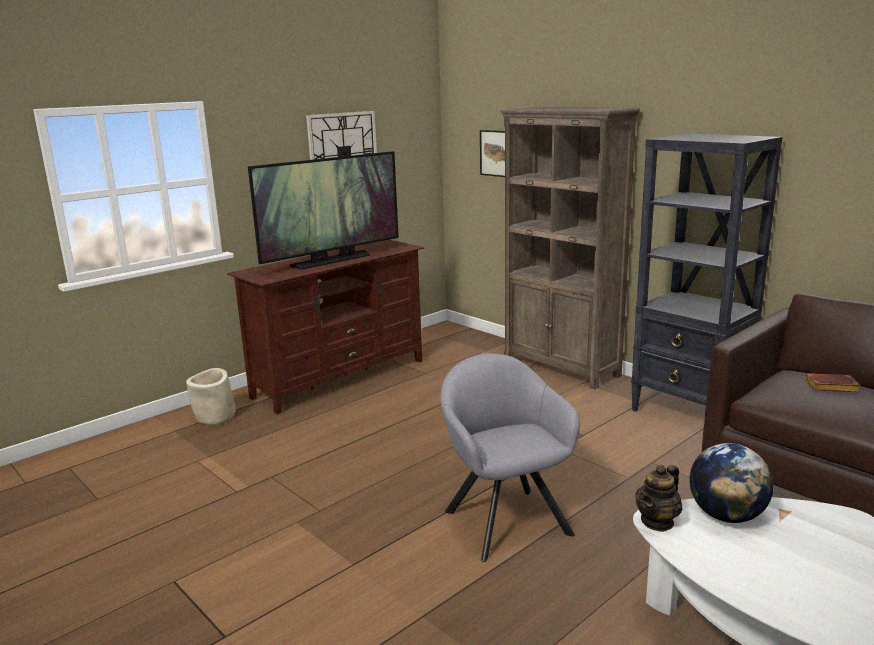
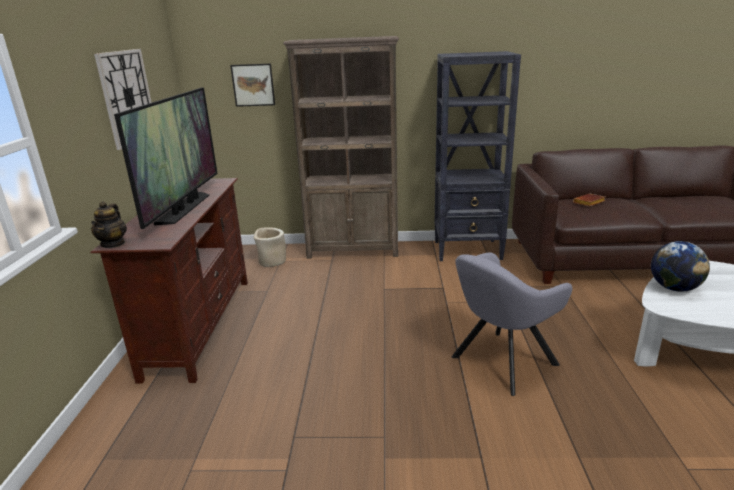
camera: 45 degrees left, 5 degrees up
beige planter [186,368,236,425] -> beige planter moved to [254,227,286,267]
grey armchair [440,354,580,562] -> grey armchair turned 60 degrees counterclockwise [452,252,572,396]
teapot [635,465,682,532] -> teapot moved to [91,201,127,248]

